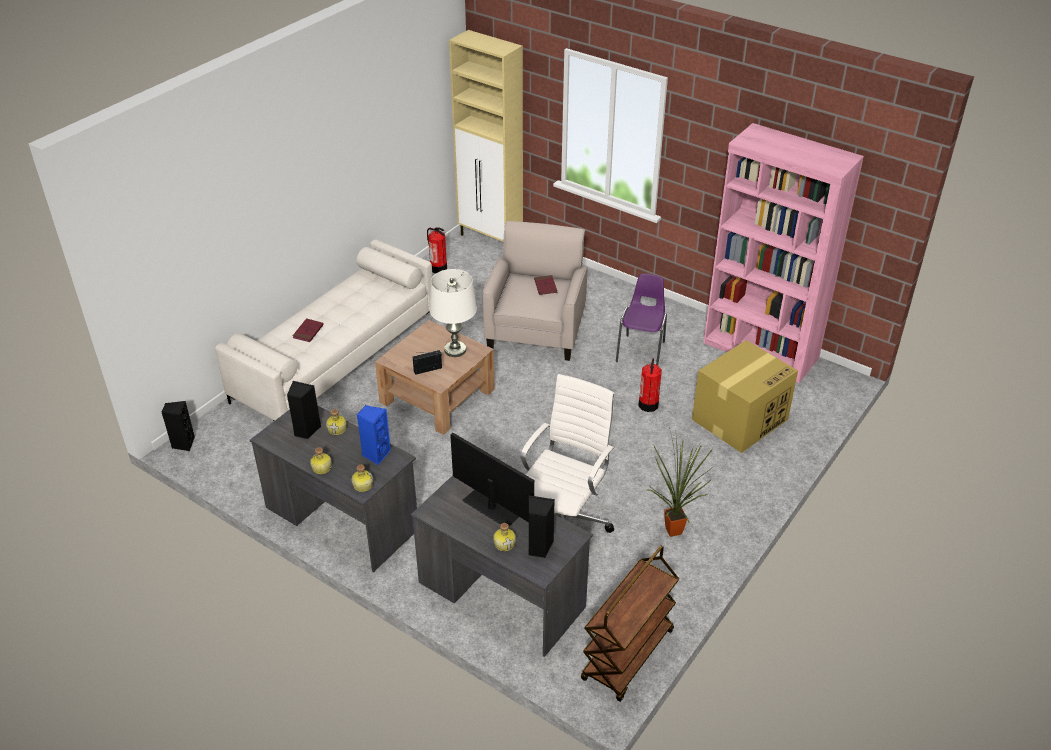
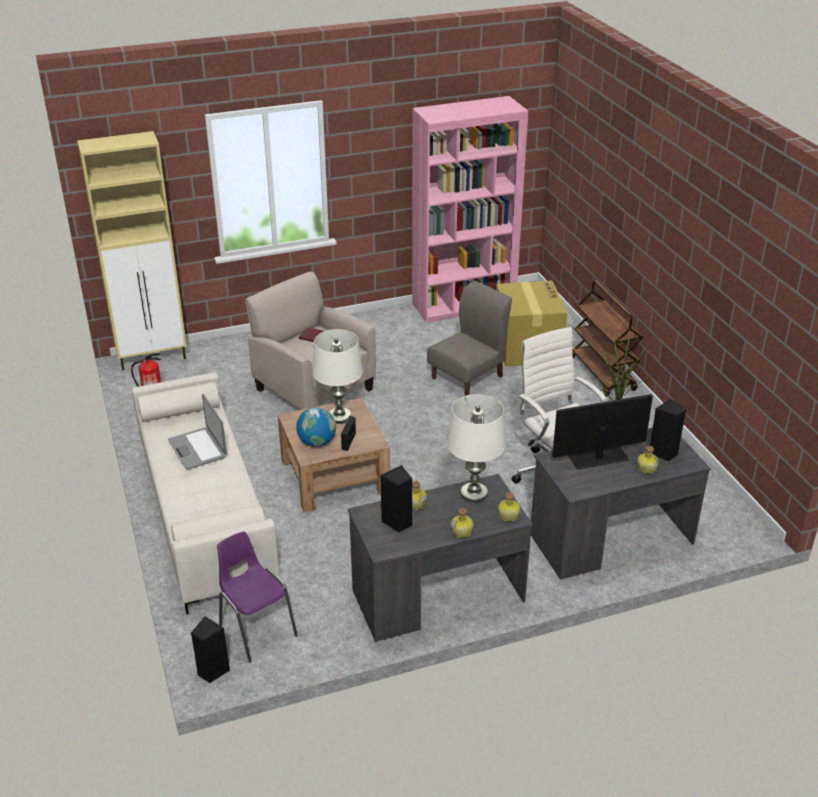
camera: 55 degrees left, 5 degrees down
red book [293,318,324,342] -> none
blue speaker [357,405,391,465] -> white table lamp [447,394,506,503]
brown cart [581,546,679,702] -> brown cart moved to [572,280,643,397]
purple chair [616,274,667,365] -> purple chair moved to [217,531,298,663]
fire extinguisher [638,358,662,412] -> grey chair [427,281,512,396]
none -> laptop [168,394,227,469]
none -> globe [296,407,336,447]

